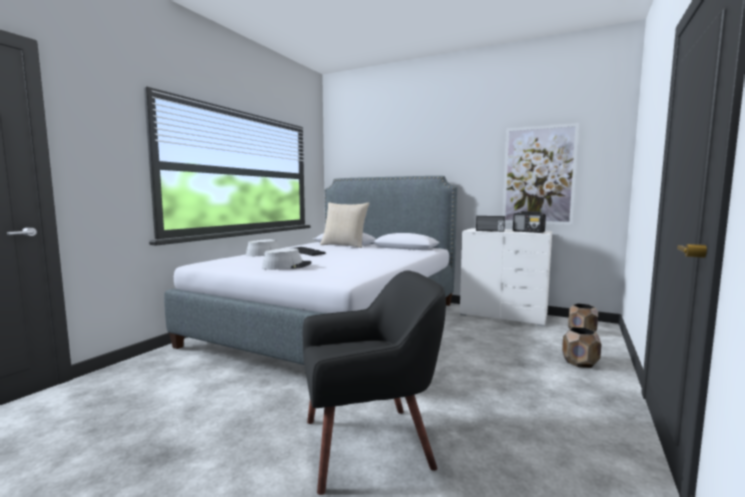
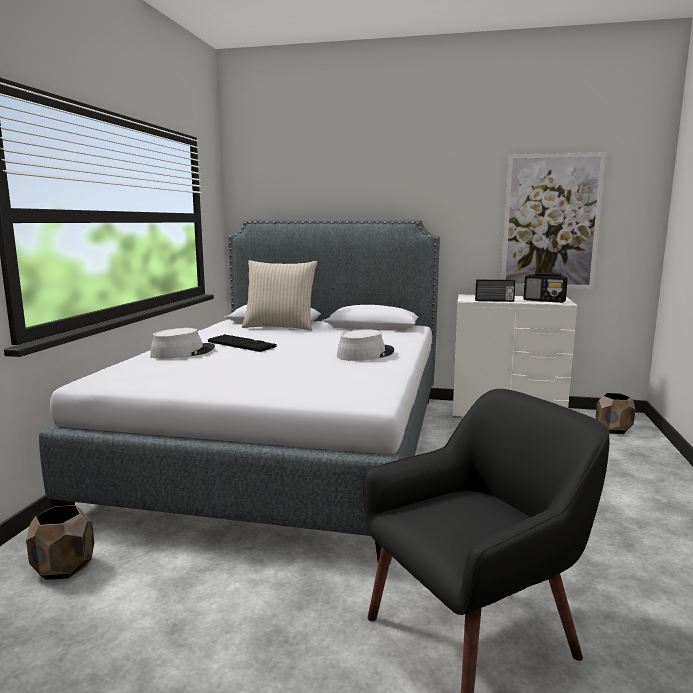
camera: 15 degrees left, 5 degrees up
grey hat [262,248,312,270] -> grey hat moved to [337,329,394,361]
brown planter [562,327,602,368] -> brown planter moved to [26,505,94,580]

